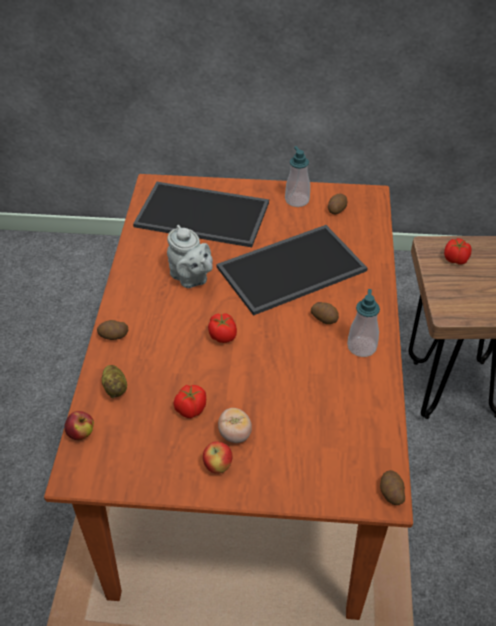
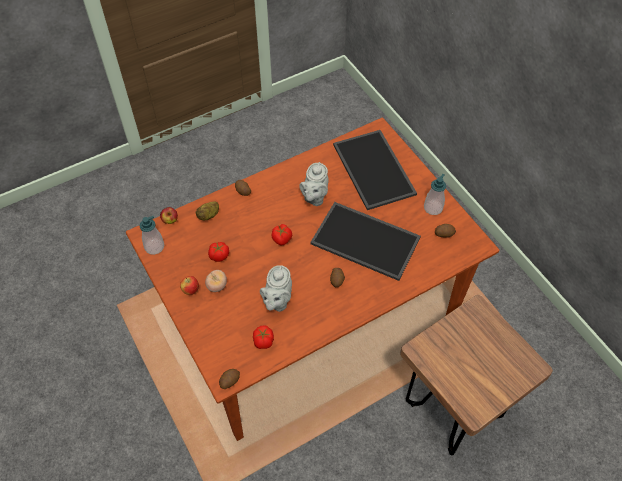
camera: 55 degrees right, 10 degrees up
soap dispenser [347,289,380,357] -> soap dispenser moved to [139,216,164,255]
tomato [444,238,472,265] -> tomato moved to [253,325,274,349]
none -> grey teapot [260,265,292,312]

